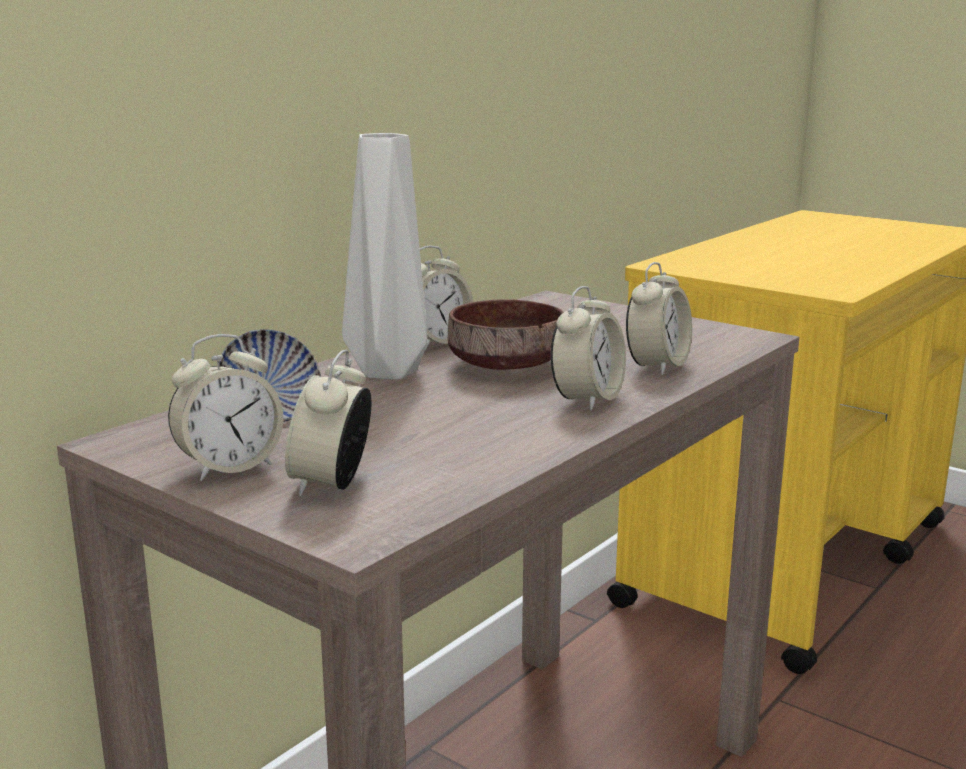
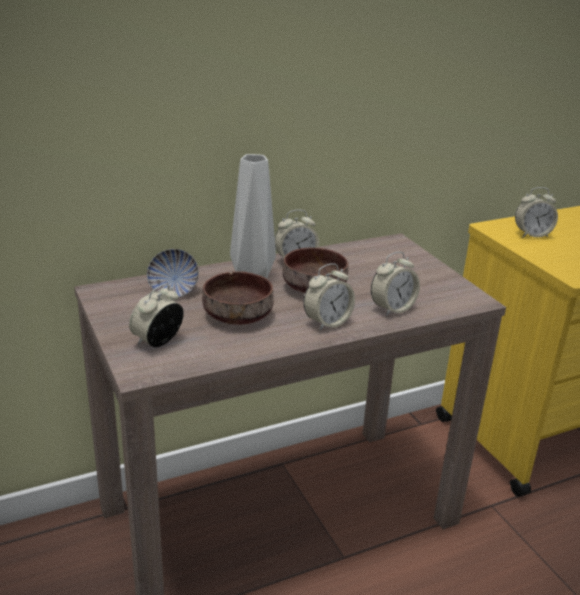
camera: 25 degrees right, 10 degrees up
alarm clock [168,334,284,481] -> alarm clock moved to [515,187,558,237]
none -> brown bowl [202,271,274,324]

